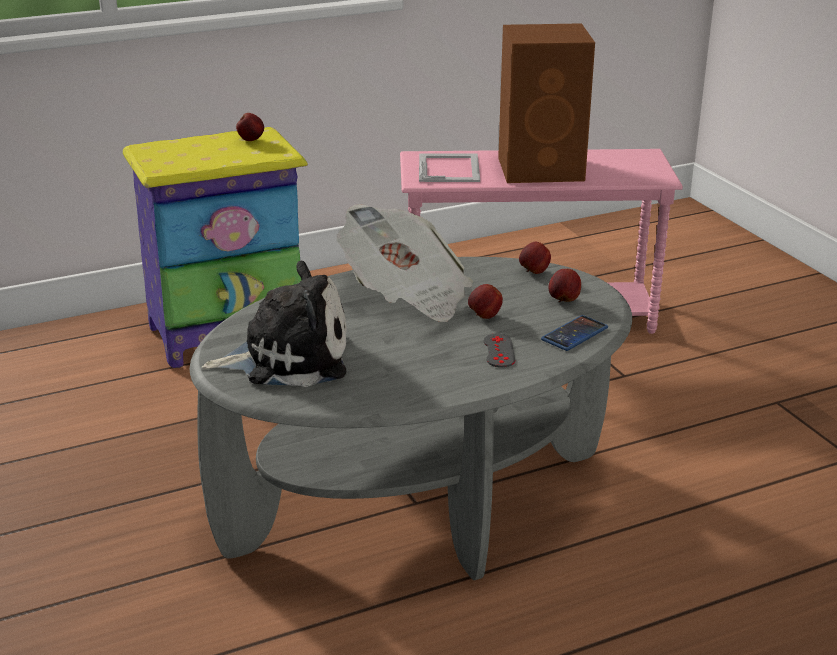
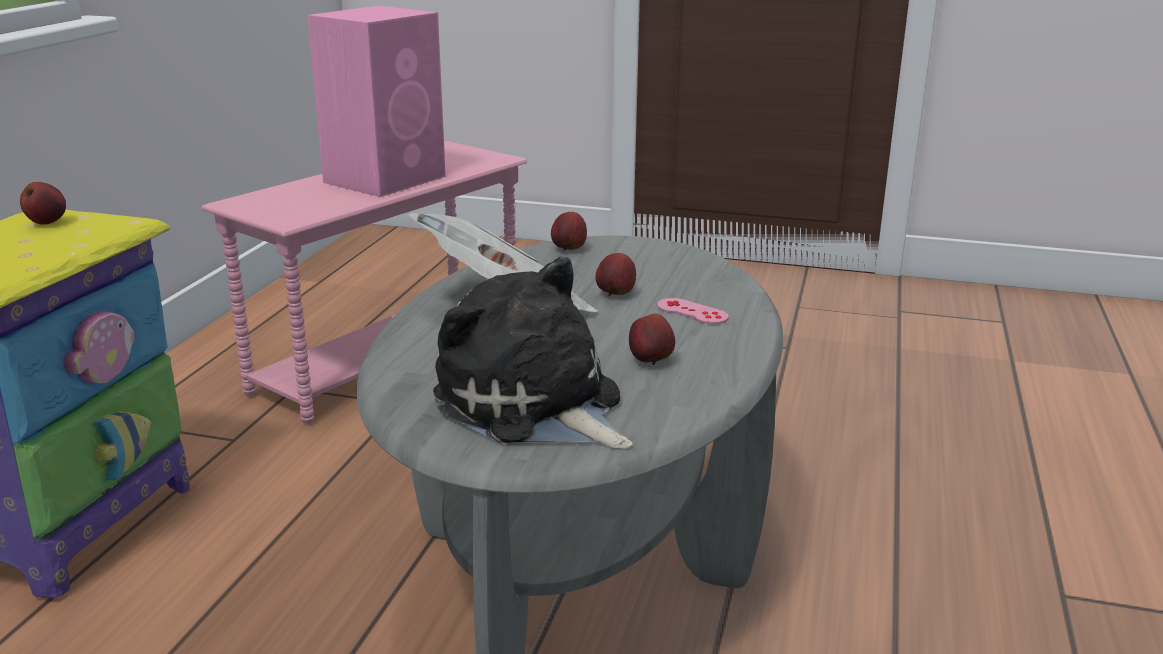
camera: 50 degrees left, 5 degrees down
plush toy [201,261,347,387] -> plush toy turned 75 degrees counterclockwise [433,256,632,449]
picture frame [419,153,480,182] -> none
grey game controller [484,333,515,368] -> pink game controller [657,298,729,324]
brown speaker [498,23,595,183] -> pink speaker [307,6,446,197]
phone [541,315,608,351] -> none
apple [548,269,581,302] -> apple moved to [629,314,675,365]

